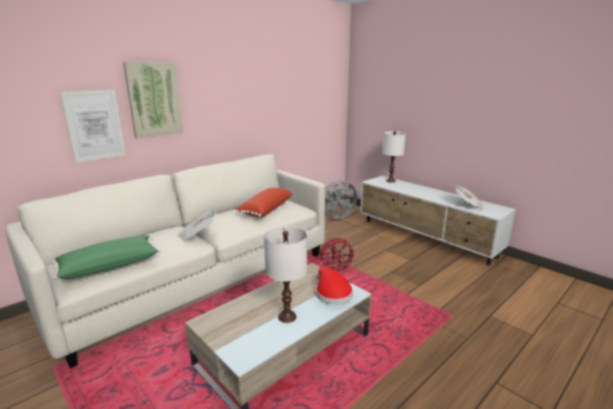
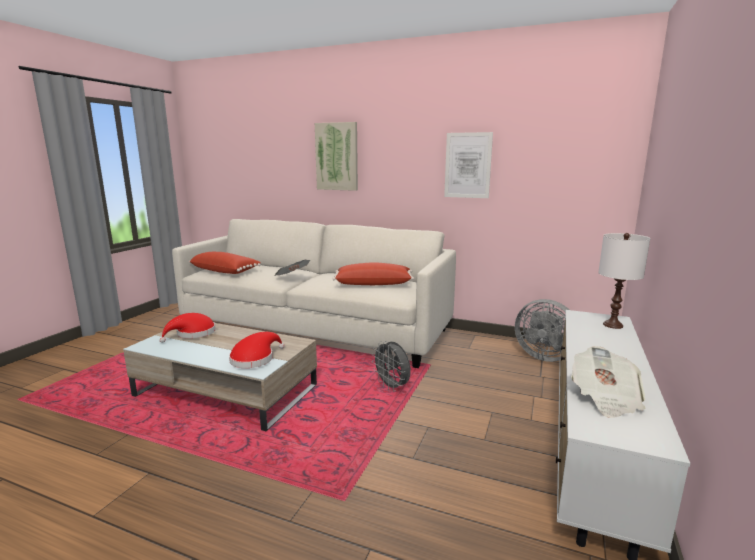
camera: 65 degrees right, 5 degrees down
green pillow [51,235,161,280] -> red pillow [189,252,261,274]
picture [60,90,126,163] -> picture moved to [444,132,493,198]
white table lamp [264,226,307,323] -> none
red fan [320,238,357,271] -> grey fan [372,341,411,391]
none -> red hat [159,313,216,343]

